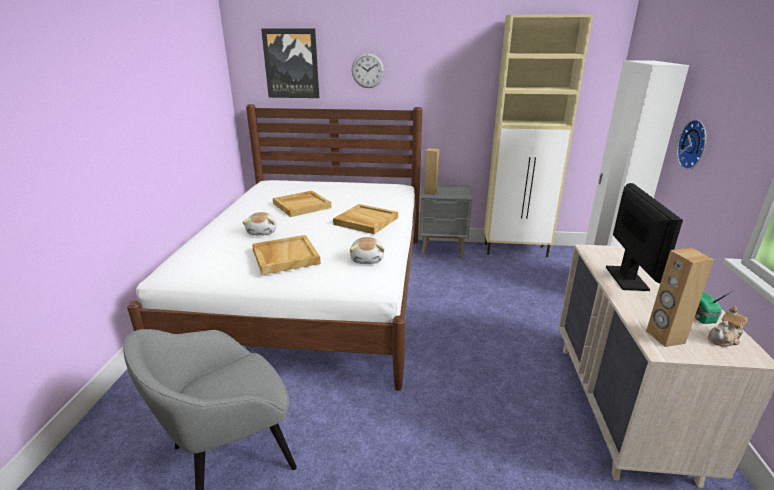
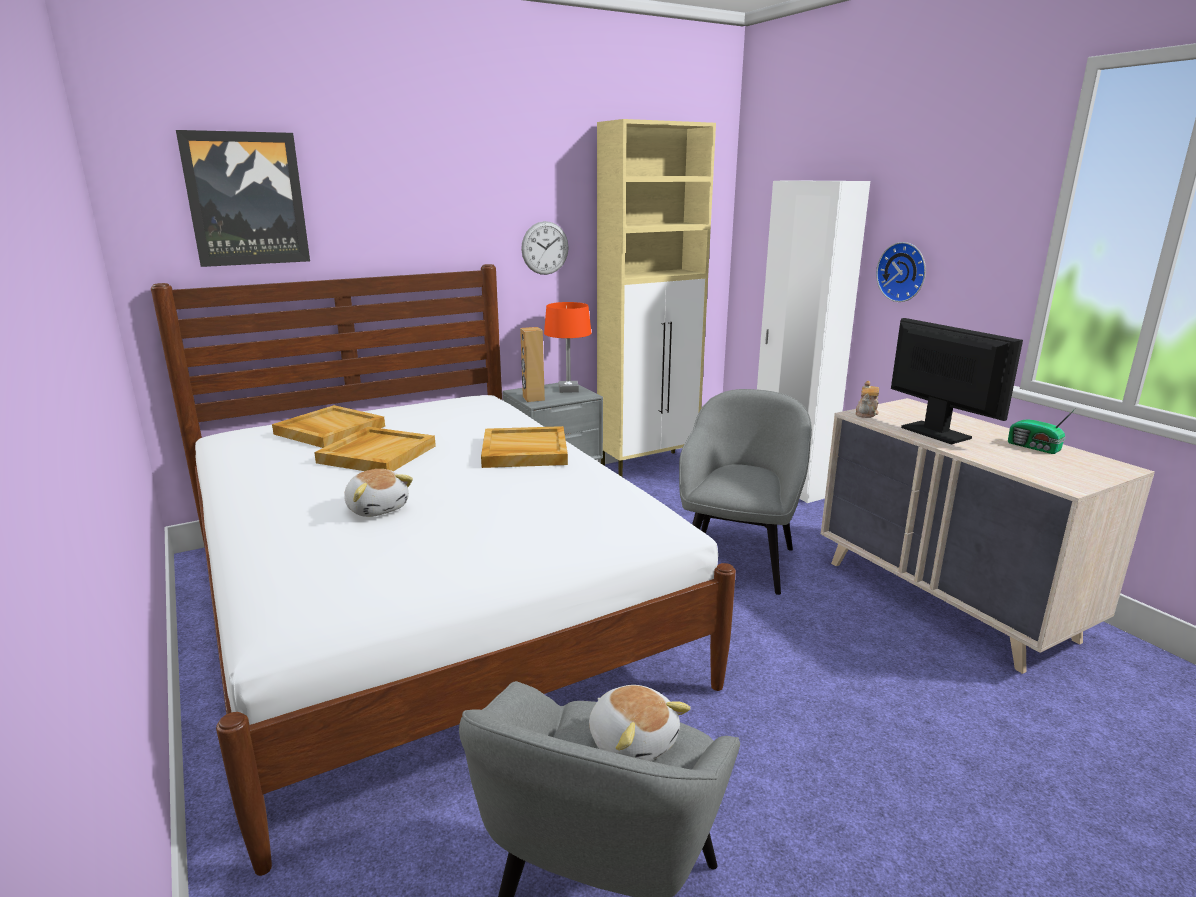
camera: 35 degrees left, 5 degrees down
beige tray [252,235,321,275] -> beige tray moved to [272,405,385,448]
plush toy [350,237,385,264] -> plush toy moved to [589,685,691,761]
wall clock [352,53,384,88] -> wall clock moved to [521,221,569,275]
brown speaker [646,248,714,347] -> none
teapot [708,306,747,347] -> teapot moved to [855,381,879,418]
none -> orange table lamp [544,302,591,393]
none -> grey armchair [679,389,812,595]

